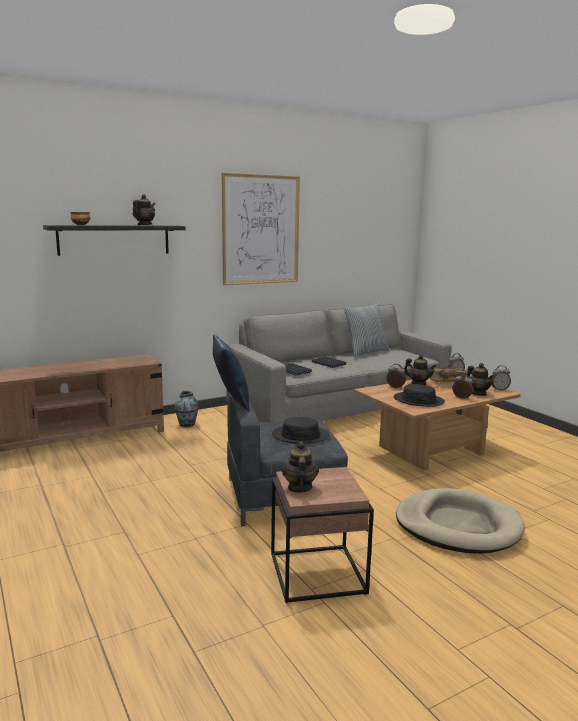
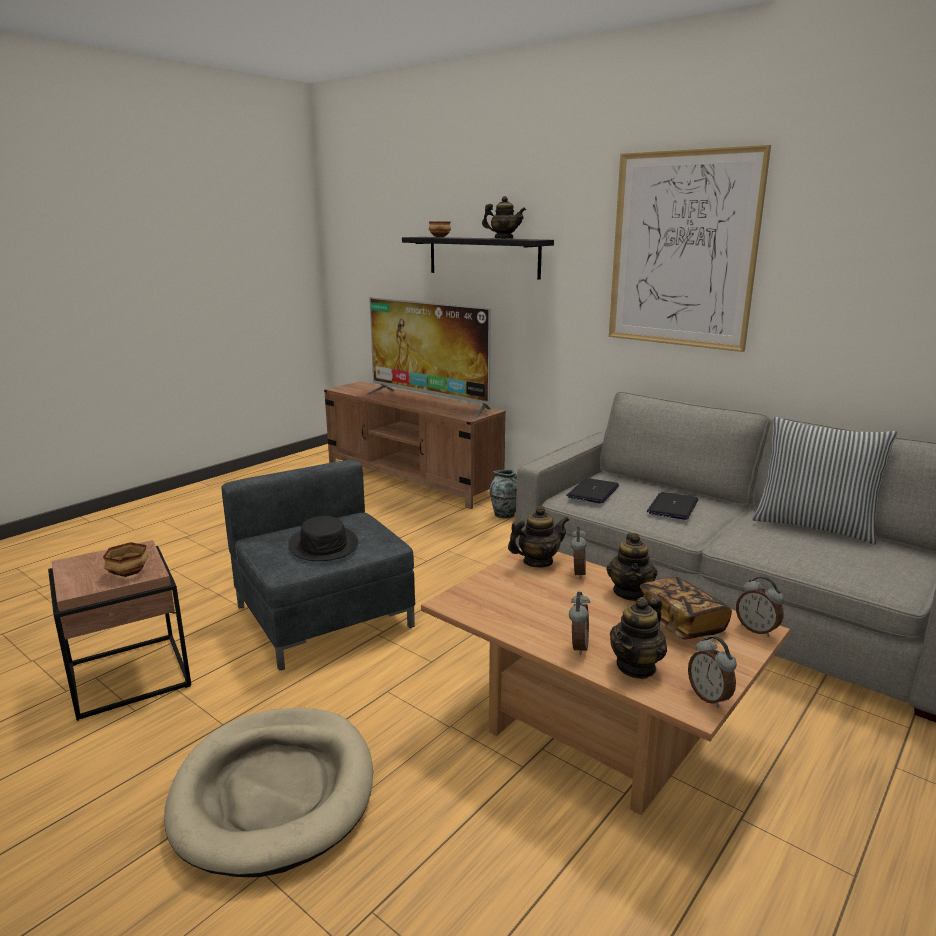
camera: 70 degrees right, 5 degrees up
blue pillow [213,334,249,411] -> none
teapot [282,441,319,493] -> teapot moved to [508,506,569,568]
black hat [394,384,445,407] -> none
none -> bowl [103,542,149,577]
none -> television [365,297,491,417]

